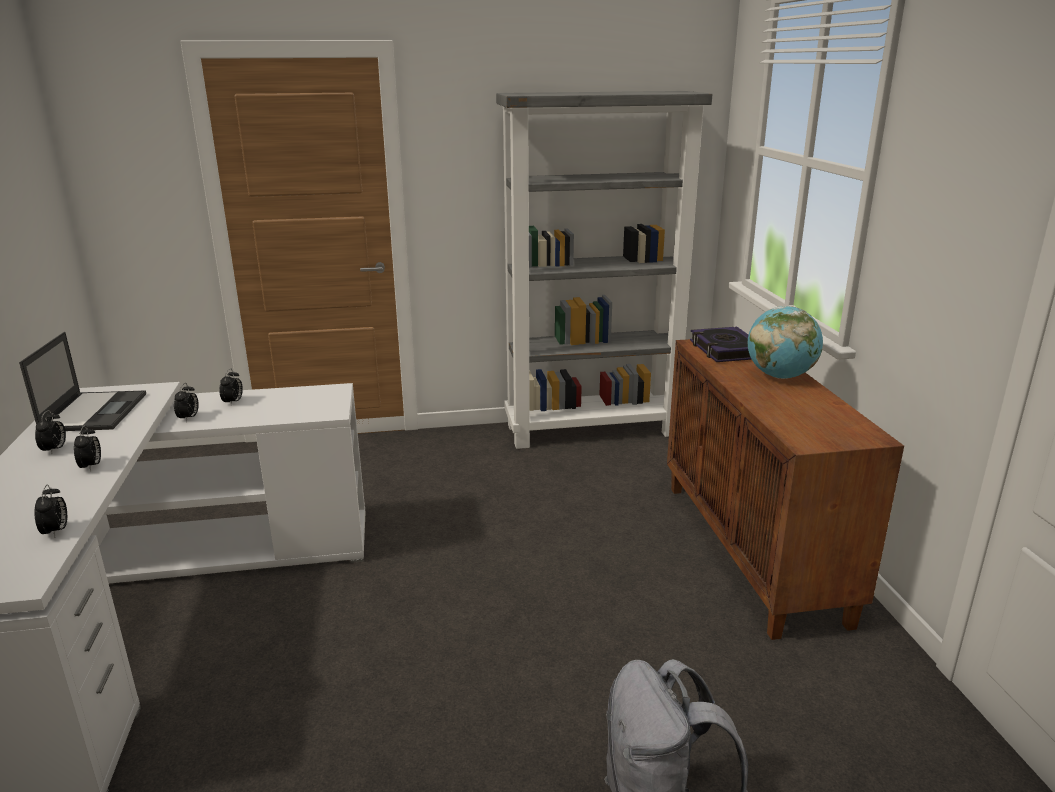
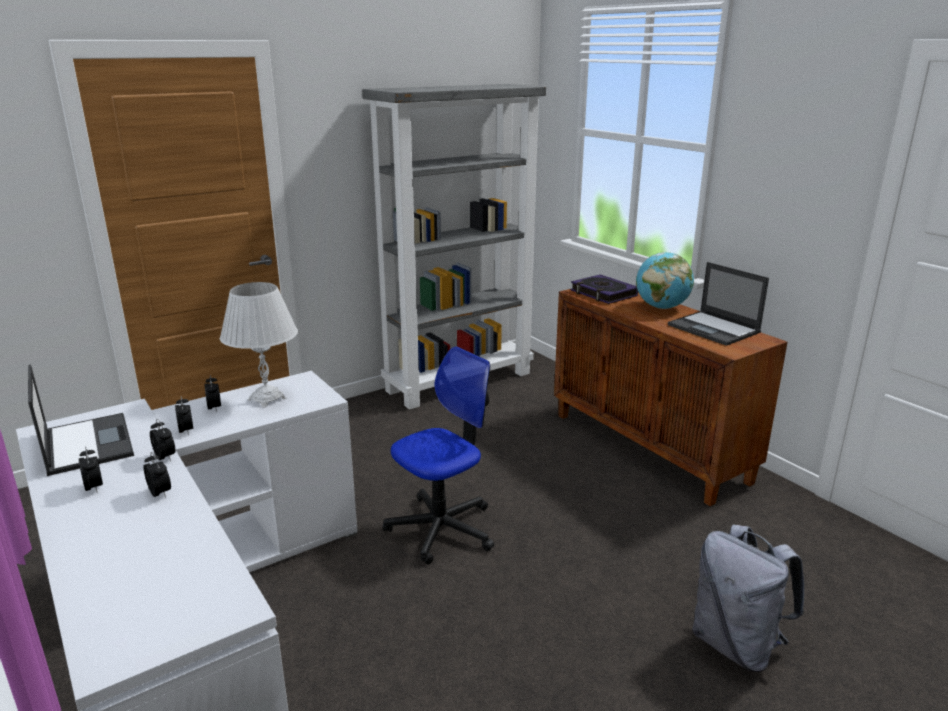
camera: 25 degrees left, 0 degrees up
alarm clock [35,484,67,538] -> alarm clock moved to [150,419,176,462]
none -> white table lamp [220,282,298,408]
none -> office chair [383,346,494,565]
none -> laptop [668,262,769,346]

